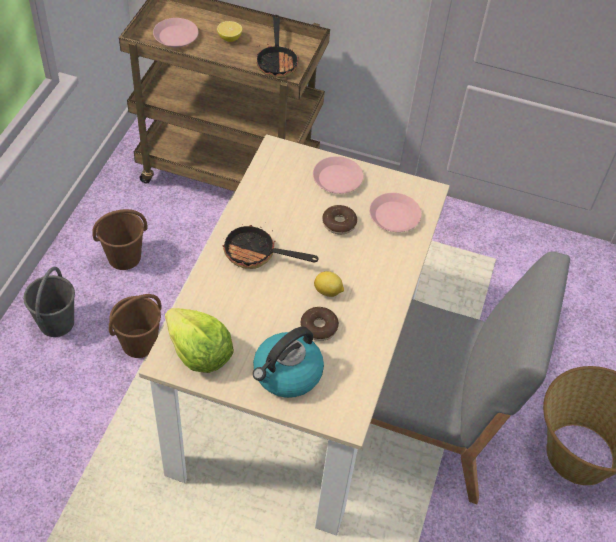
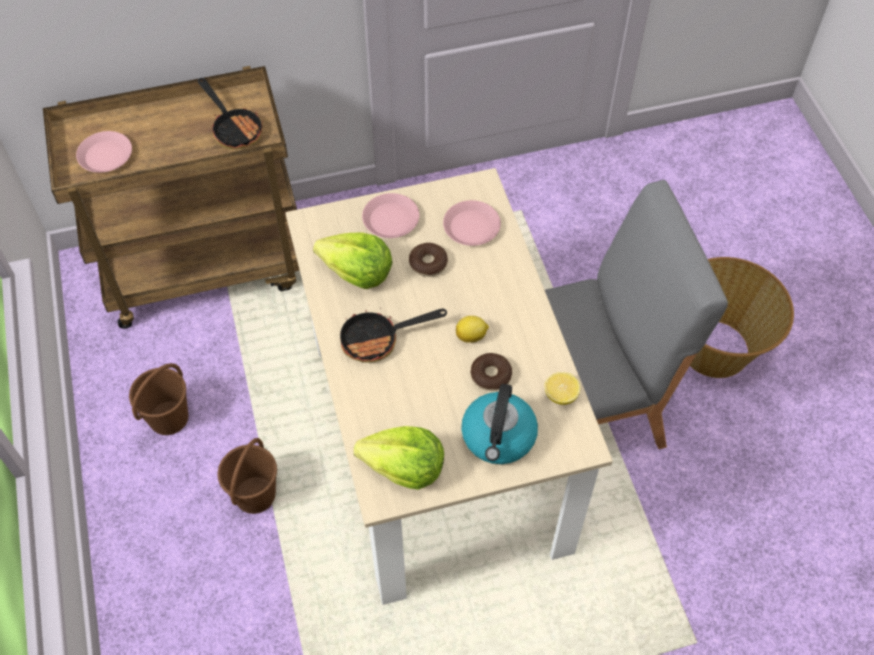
camera: 30 degrees left, 5 degrees up
grey bucket [23,267,75,337] -> none
lemon [217,21,242,42] -> lemon moved to [545,372,580,405]
none -> lettuce [313,233,393,289]

